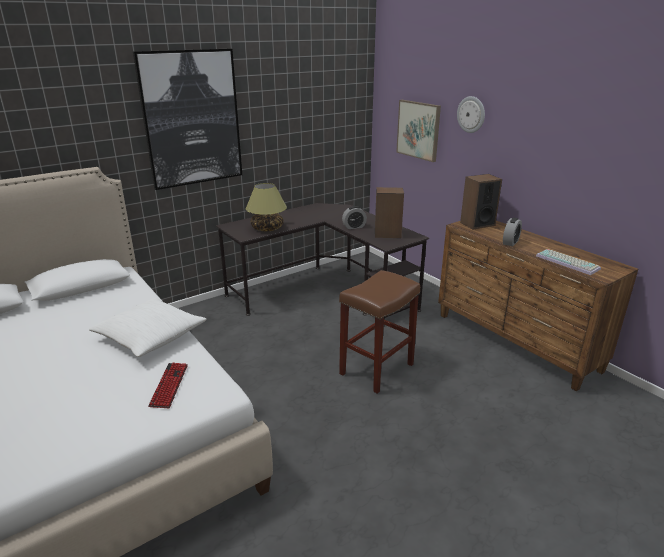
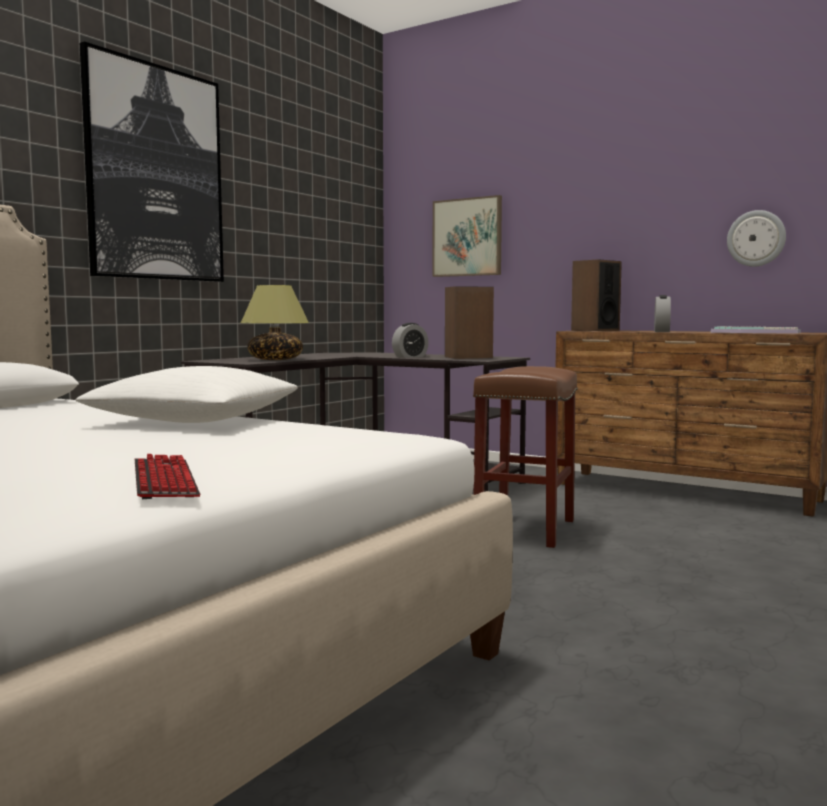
camera: 20 degrees left, 20 degrees down
keyboard [148,362,188,408] -> keyboard moved to [135,454,200,499]
wall clock [457,96,485,133] -> wall clock moved to [727,210,786,267]

